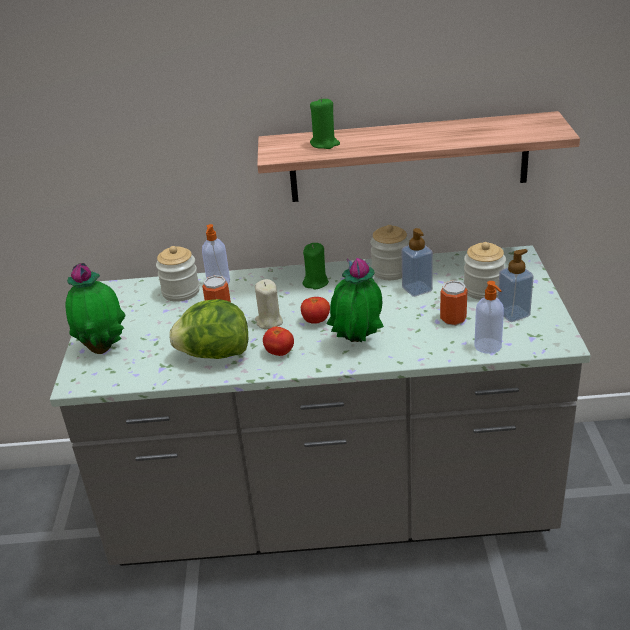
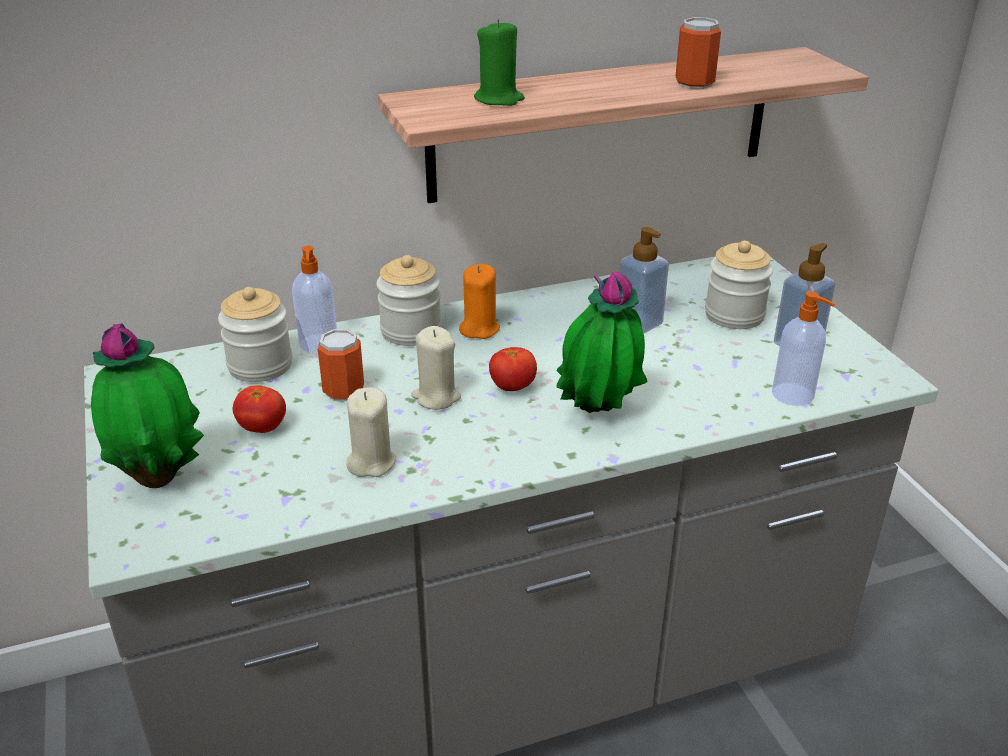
camera: 20 degrees left, 0 degrees up
lettuce [170,299,248,359] -> beige candle [347,387,396,477]
tomato [263,327,294,356] -> tomato moved to [233,385,286,433]
green candle [303,243,329,289] -> orange candle [459,264,500,339]
jar [370,225,410,280] -> jar moved to [376,255,442,346]
can [440,280,467,326] -> can moved to [675,17,721,89]

